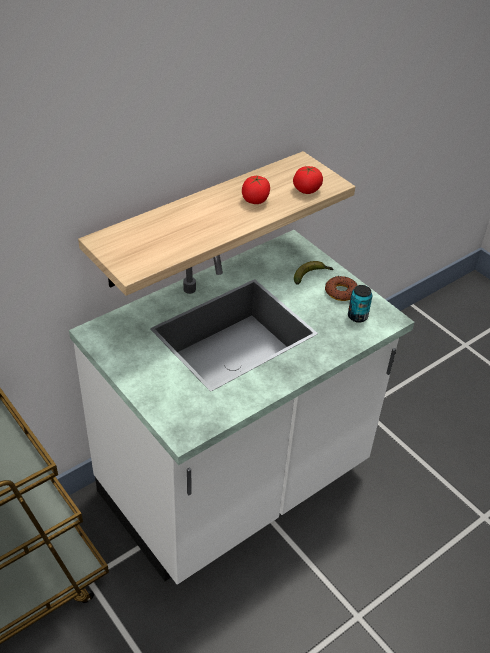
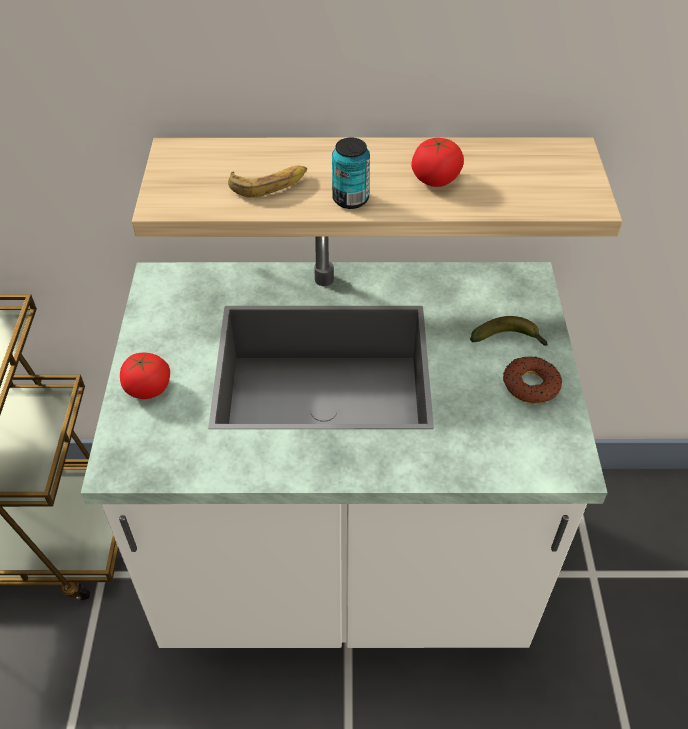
camera: 40 degrees right, 5 degrees up
tomato [293,166,323,194] -> tomato moved to [120,353,170,399]
can [348,285,372,323] -> can moved to [332,138,370,209]
none -> banana [228,166,307,198]

